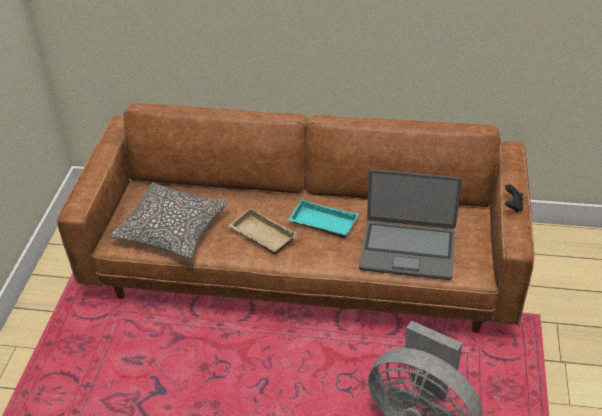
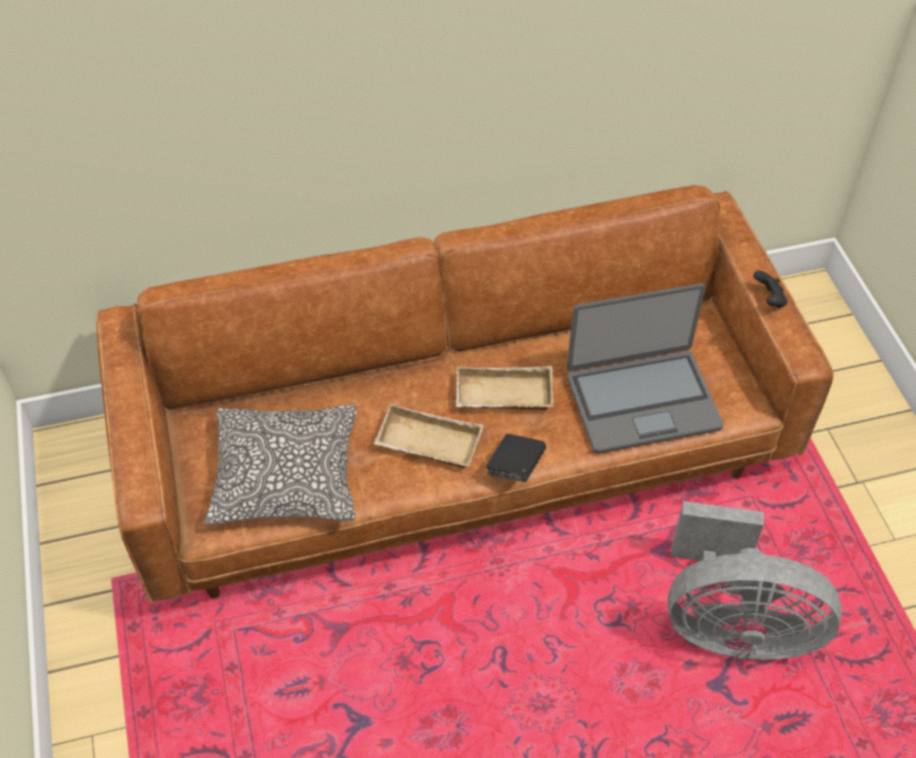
camera: 25 degrees left, 10 degrees up
turquoise tray [288,199,358,238] -> beige tray [456,366,554,410]
none -> black book [486,434,546,482]

